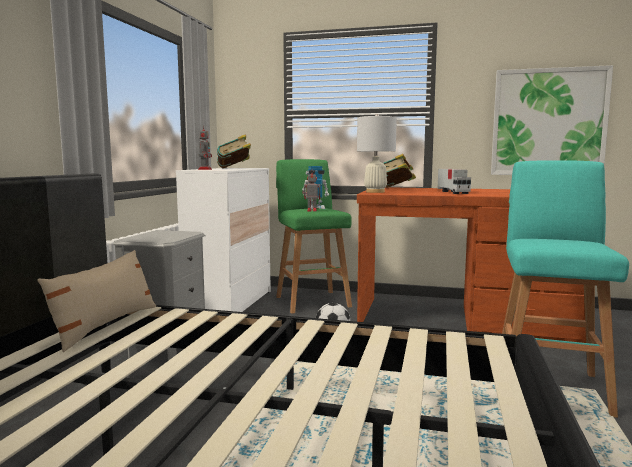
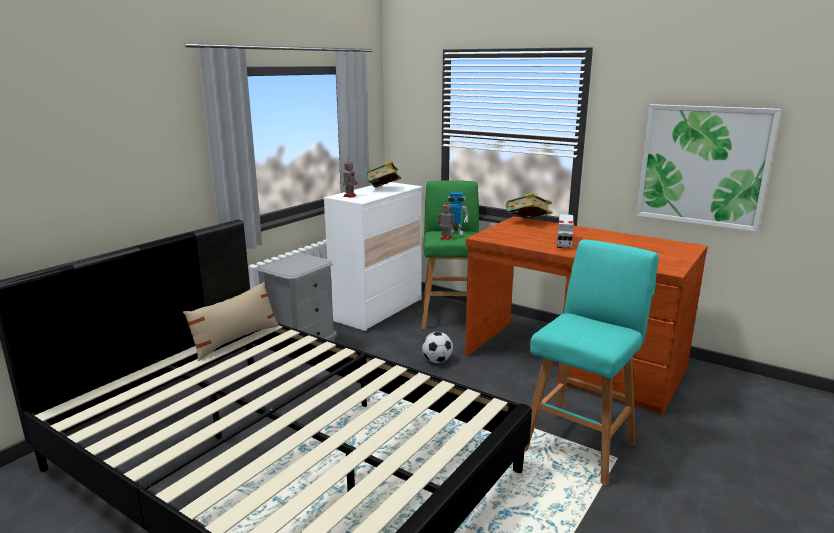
camera: 20 degrees right, 10 degrees up
white table lamp [357,114,397,193] -> none

